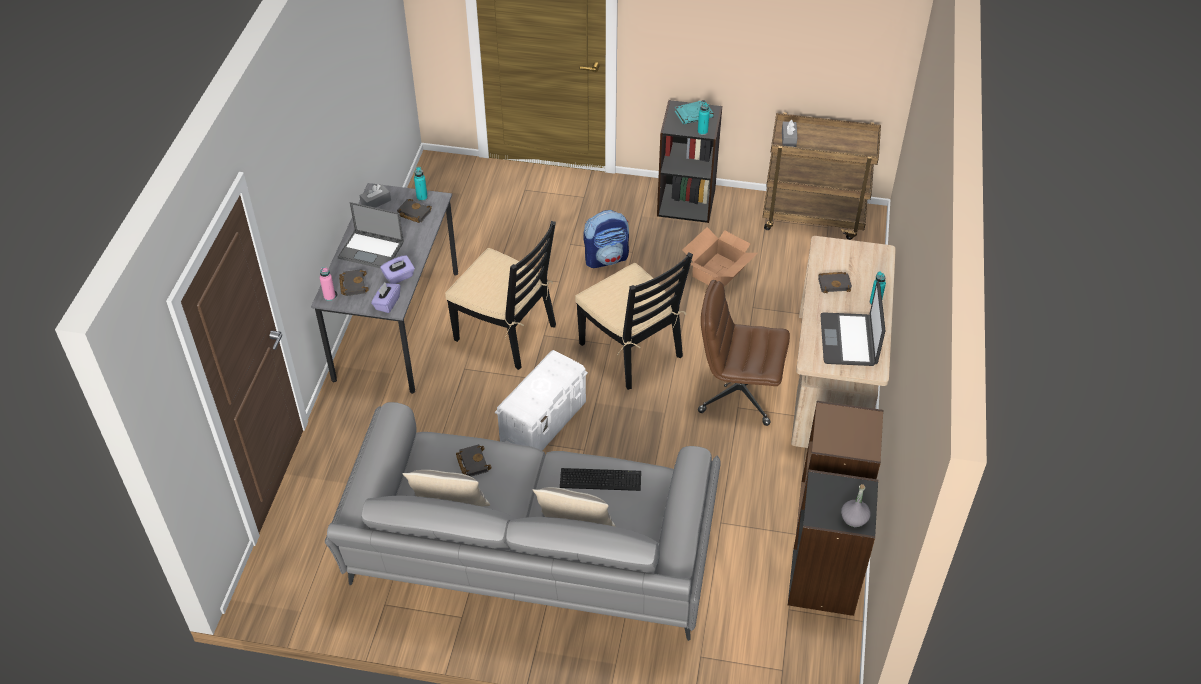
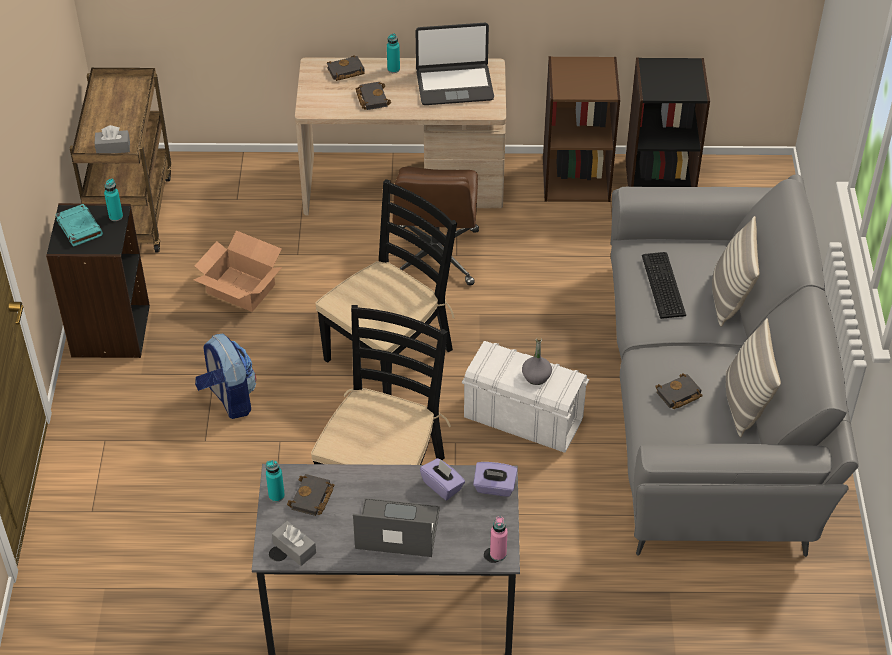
camera: 100 degrees left, 0 degrees up
laptop [338,202,404,268] -> laptop turned 90 degrees counterclockwise [353,498,440,557]
black book [339,269,369,296] -> black book moved to [327,55,365,81]
grey bottle [841,484,871,528] -> grey bottle moved to [522,337,552,385]

